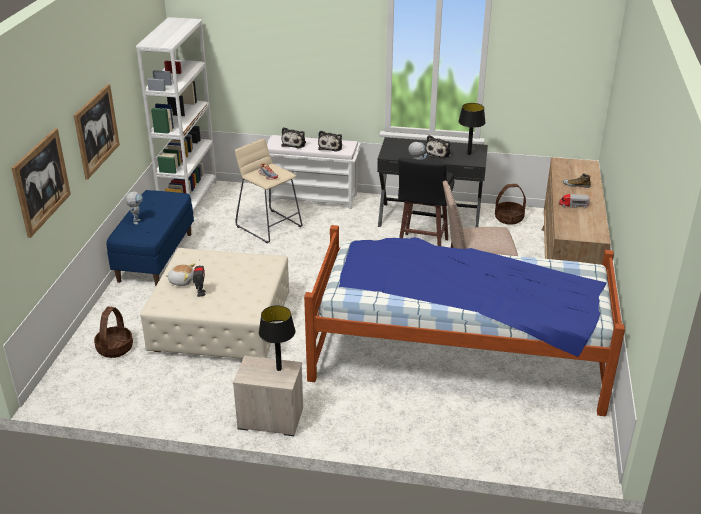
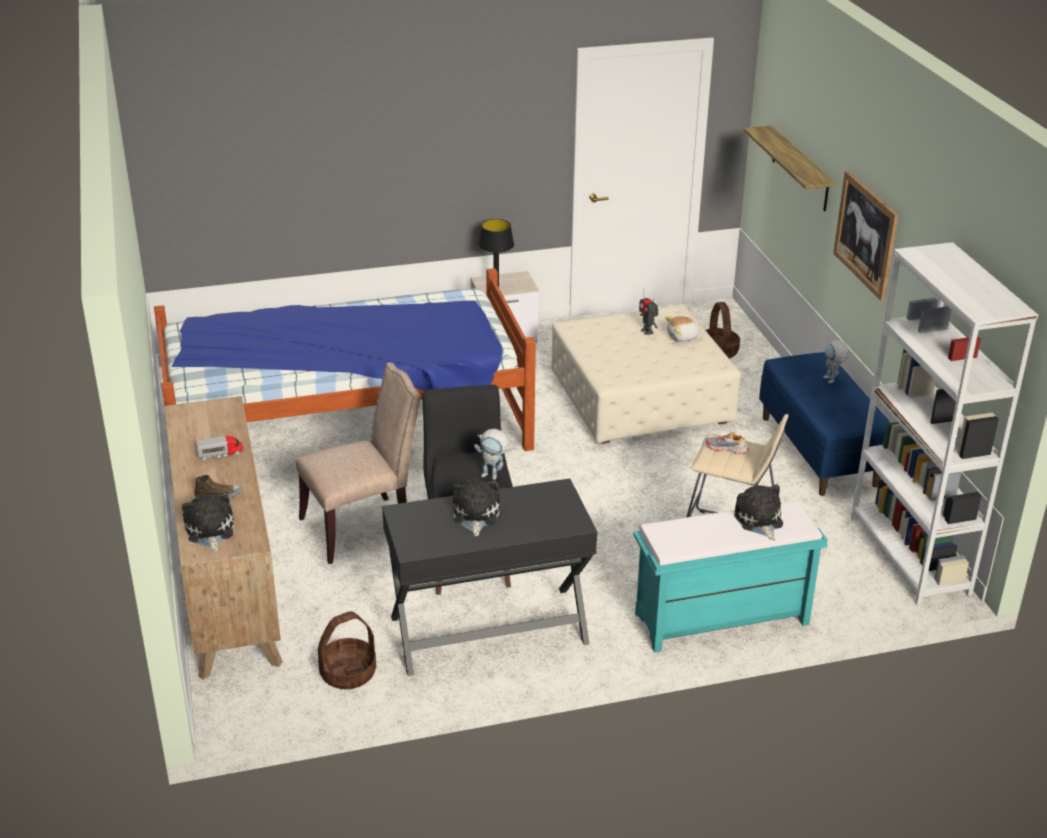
camera: 155 degrees right, 0 degrees up
picture [12,128,71,238] -> shelf [744,125,836,211]
white bench [267,135,361,209] -> turquoise bench [633,500,828,653]
plush toy [318,131,342,152] -> plush toy moved to [182,493,234,552]
black table lamp [458,103,486,155] -> none

